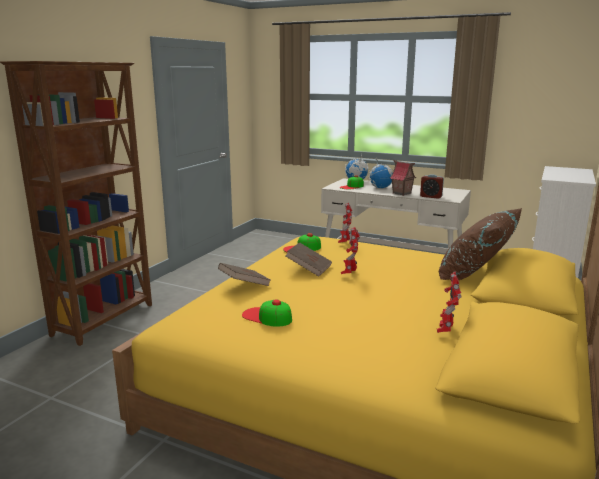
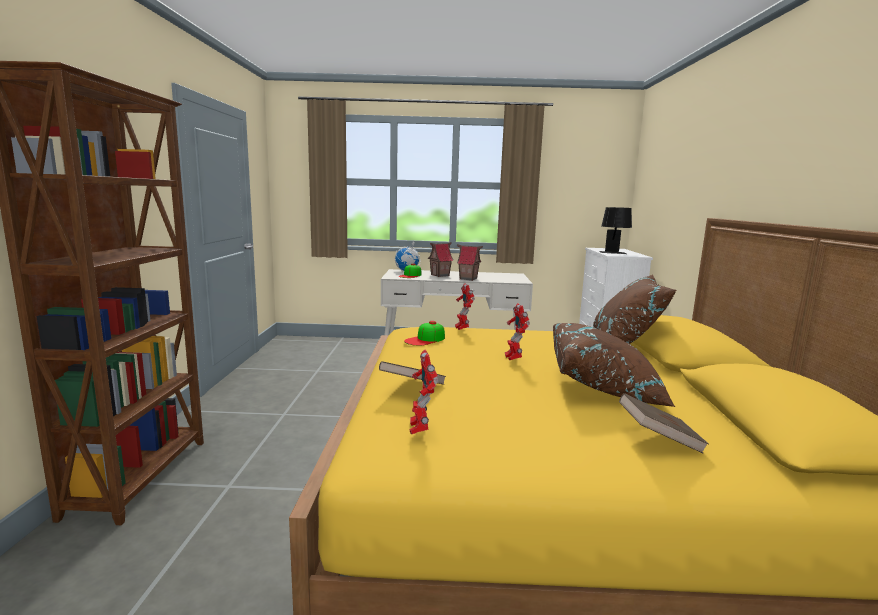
camera: 25 degrees left, 5 degrees down
cap [242,300,292,327] -> none
brown book [285,243,332,277] -> brown book moved to [619,393,709,453]
globe [368,158,393,188] -> toy house [428,242,454,277]
alarm clock [420,174,444,199] -> none
toy robot [437,272,461,333] -> toy robot moved to [409,349,439,434]
none -> brown pillow [553,323,675,407]
none -> black table lamp [600,207,632,254]

